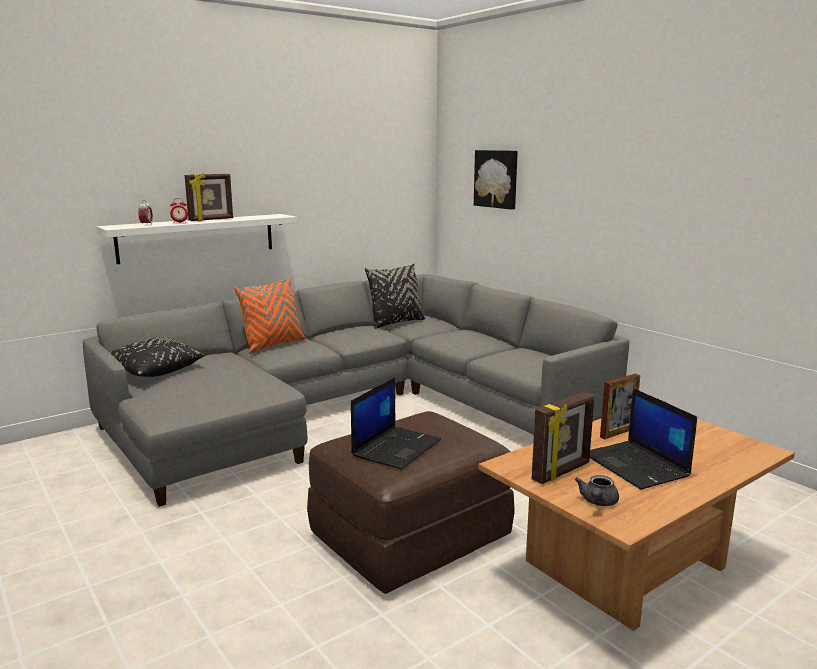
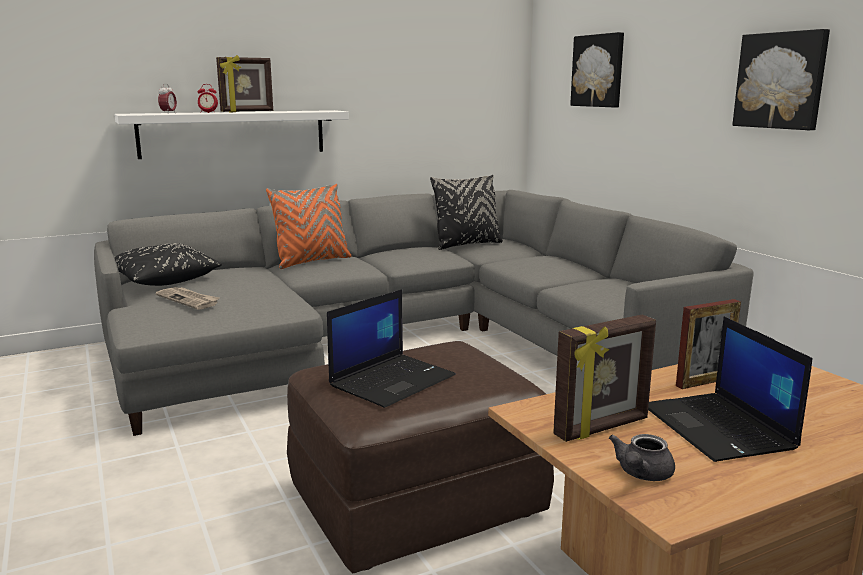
camera: 10 degrees right, 0 degrees up
none -> newspaper [156,287,219,310]
none -> picture [732,29,830,130]

